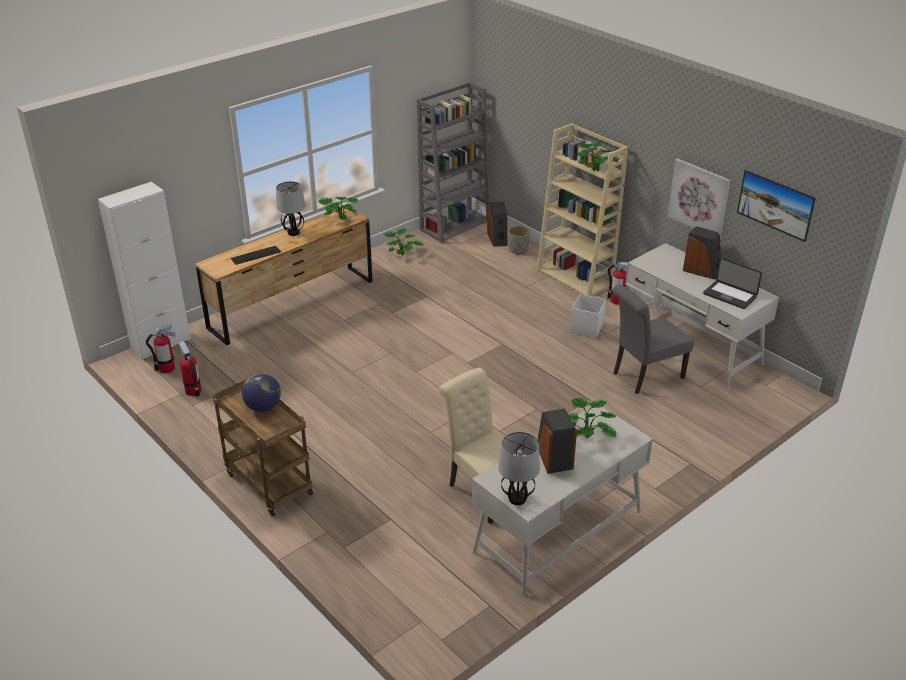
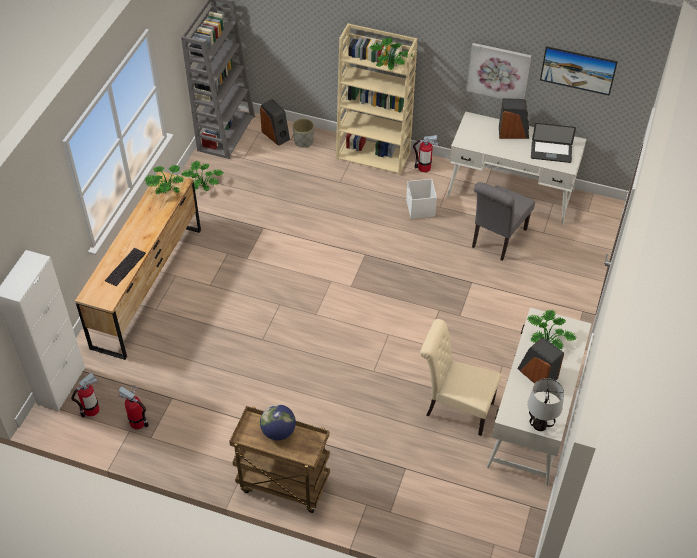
camera: 30 degrees left, 15 degrees up
table lamp [276,181,305,236] -> none

